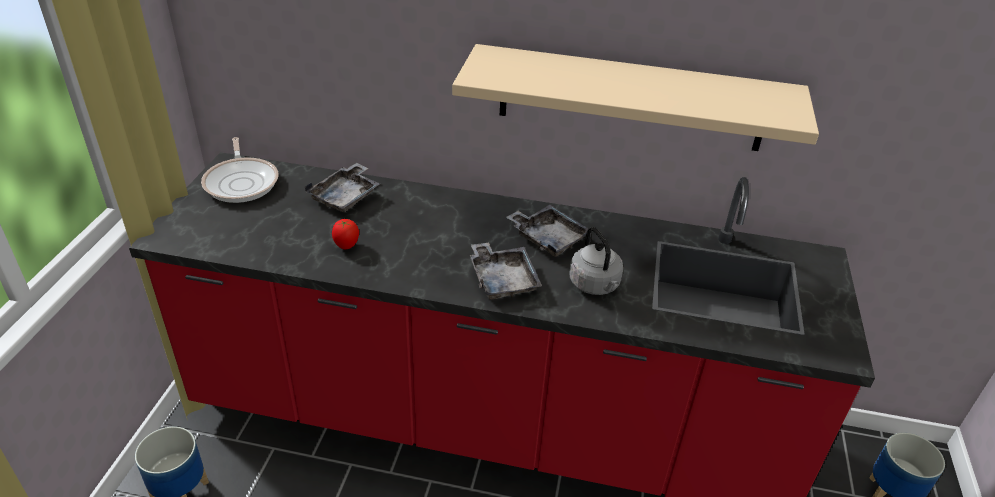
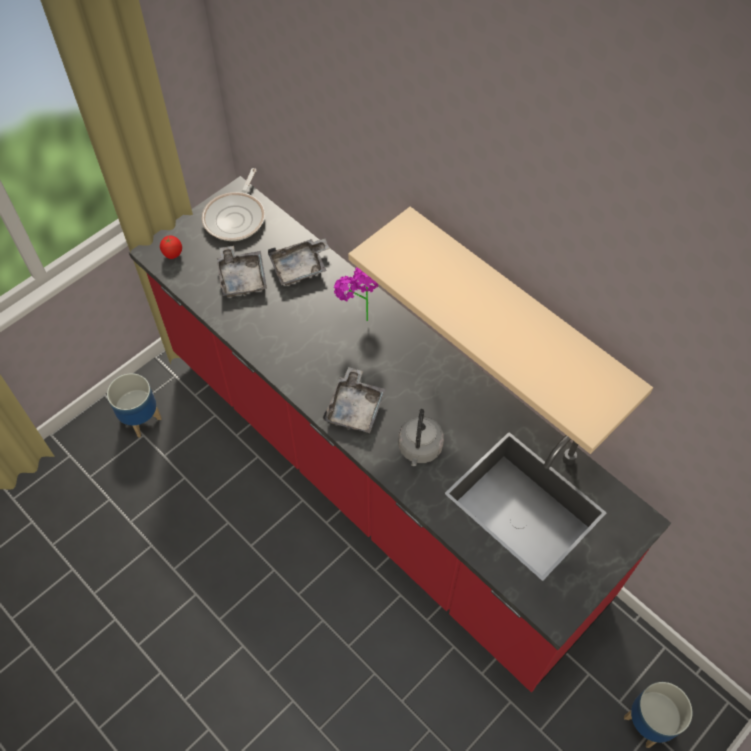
camera: 35 degrees right, 20 degrees up
tomato [332,219,359,249] -> tomato moved to [160,236,182,259]
grey tray [507,205,588,257] -> grey tray moved to [217,246,267,297]
none -> potted plant [334,267,378,321]

